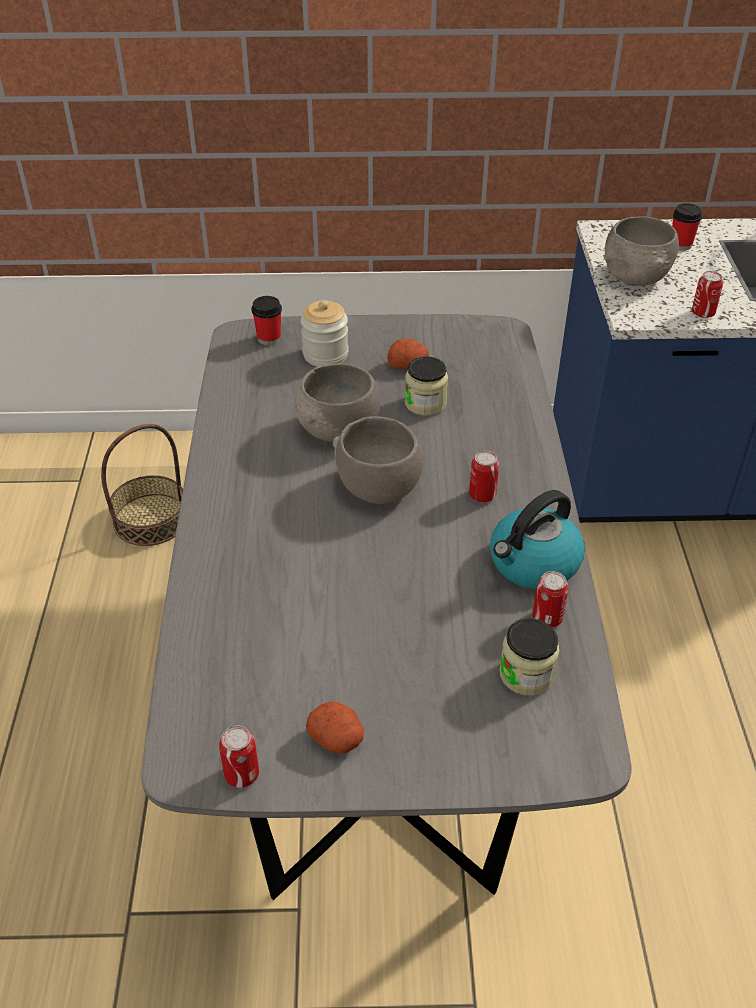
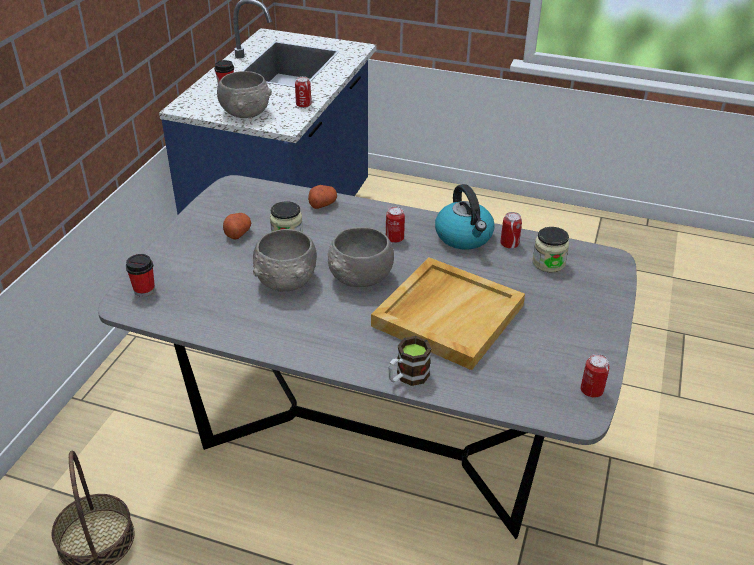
camera: 70 degrees left, 5 degrees down
jar [301,300,348,366] -> none
potato [306,702,364,754] -> potato moved to [308,185,337,209]
none -> beige tray [371,257,525,370]
none -> mug [388,336,431,386]

